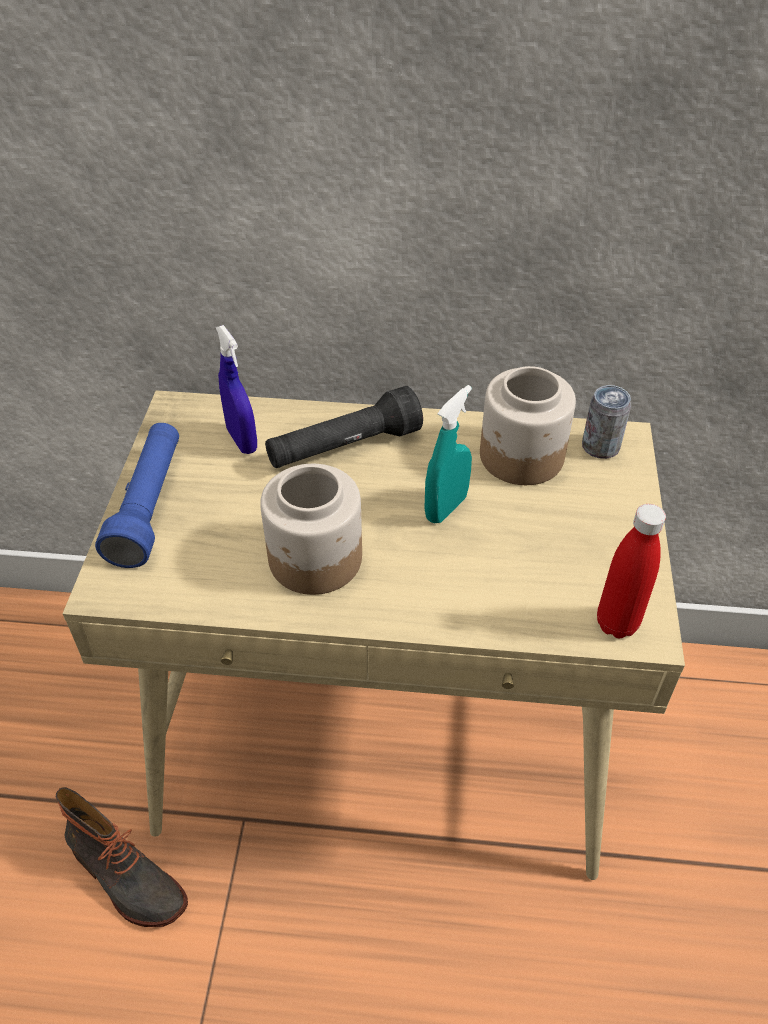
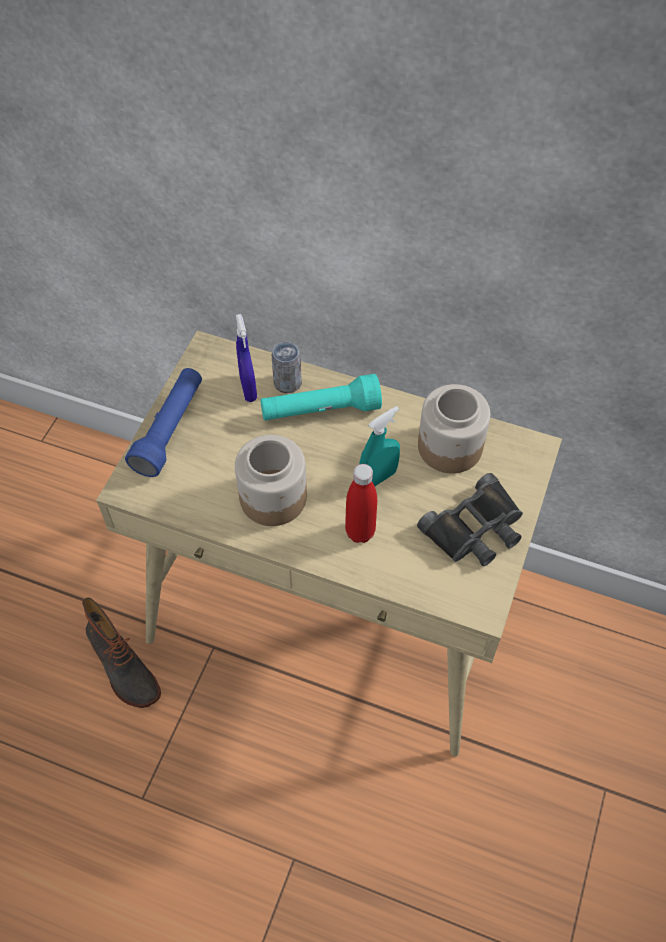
camera: 15 degrees right, 10 degrees up
black flashlight [265,386,423,468] -> turquoise flashlight [260,374,382,420]
can [582,385,631,459] -> can moved to [272,342,302,393]
red bottle [597,504,666,638] -> red bottle moved to [345,464,377,543]
none -> black binoculars [417,473,523,566]

